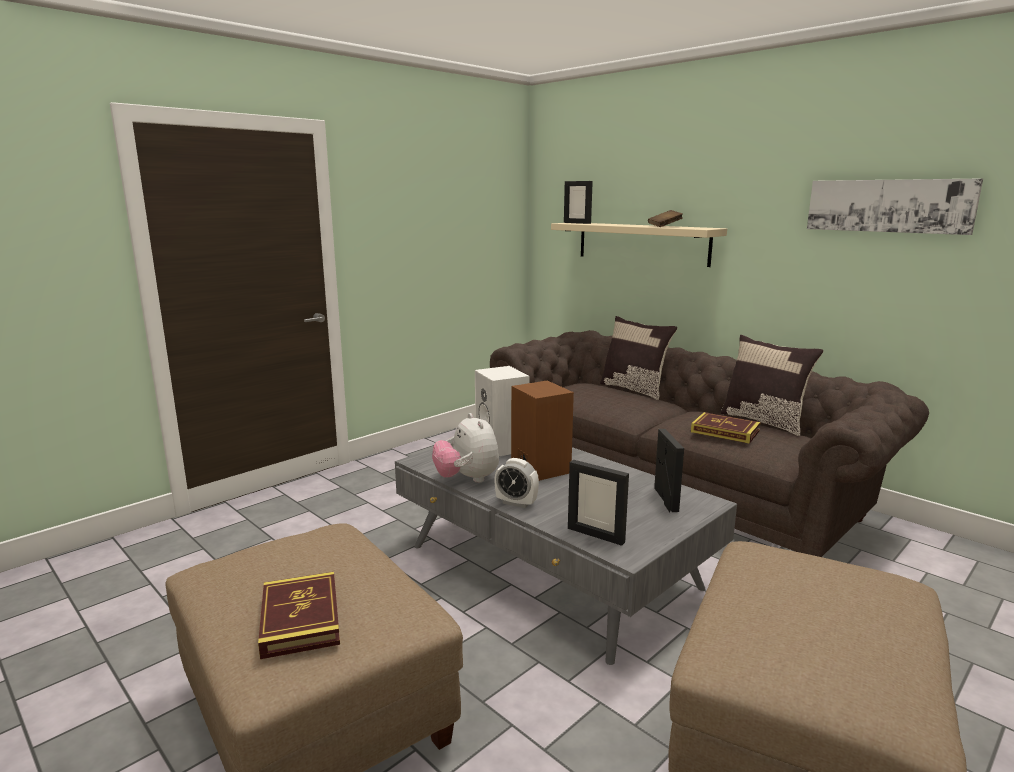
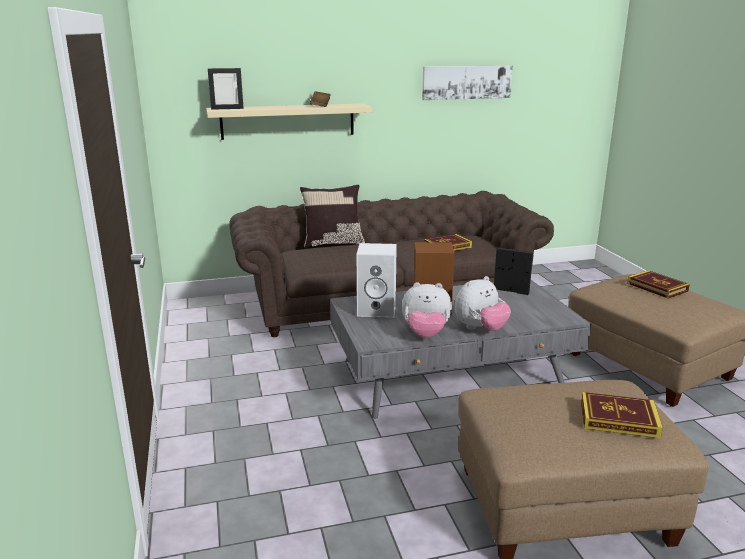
camera: 60 degrees left, 5 degrees up
alarm clock [494,458,539,508] -> plush toy [455,276,511,331]
picture frame [568,460,629,546] -> none
pillow [720,335,823,436] -> none
none -> book [627,270,690,299]

